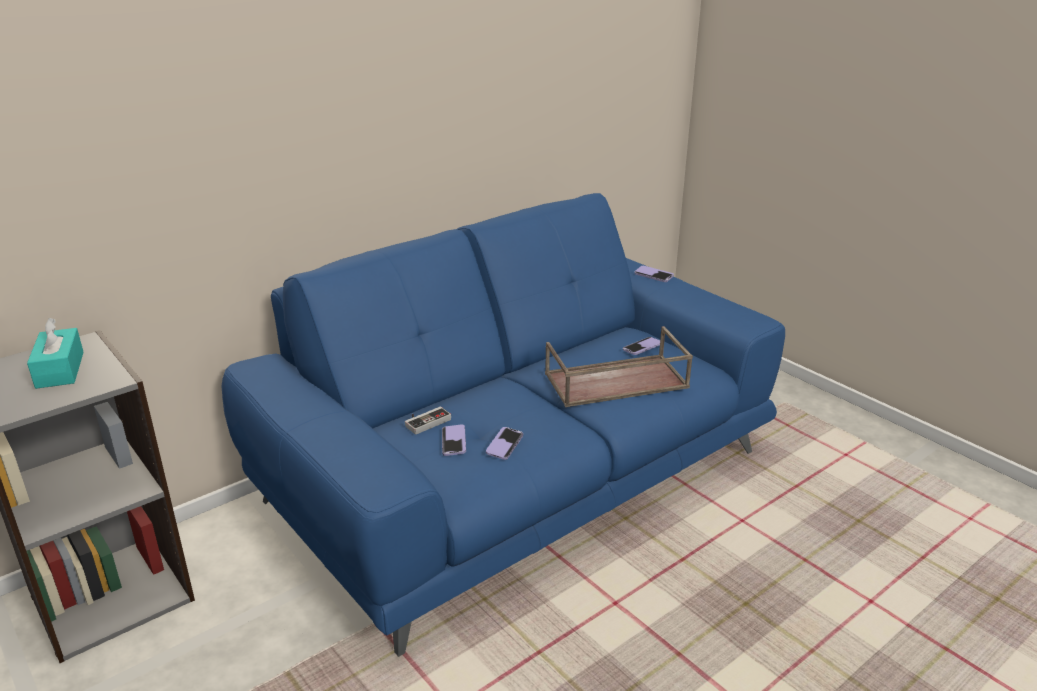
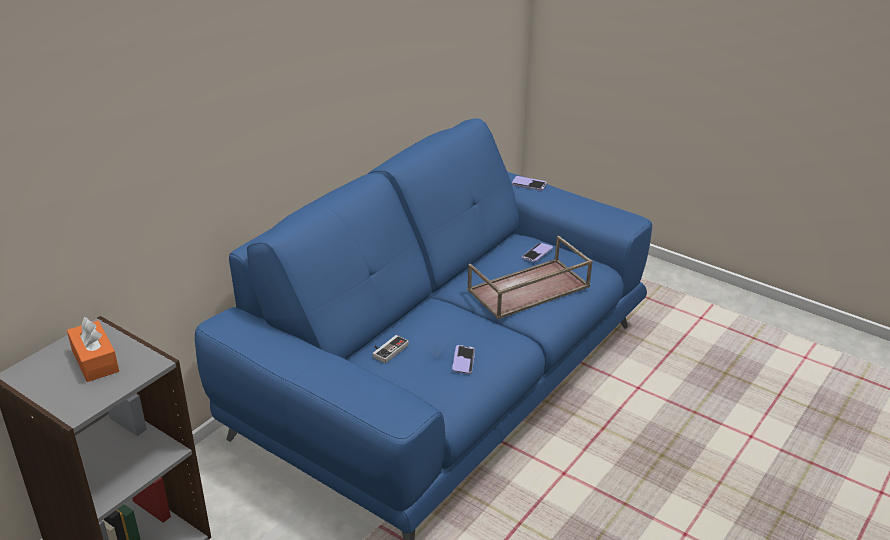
camera: 15 degrees left, 5 degrees up
turquoise tissue box [27,318,84,389] -> orange tissue box [67,317,119,382]
phone [442,424,466,456] -> none

